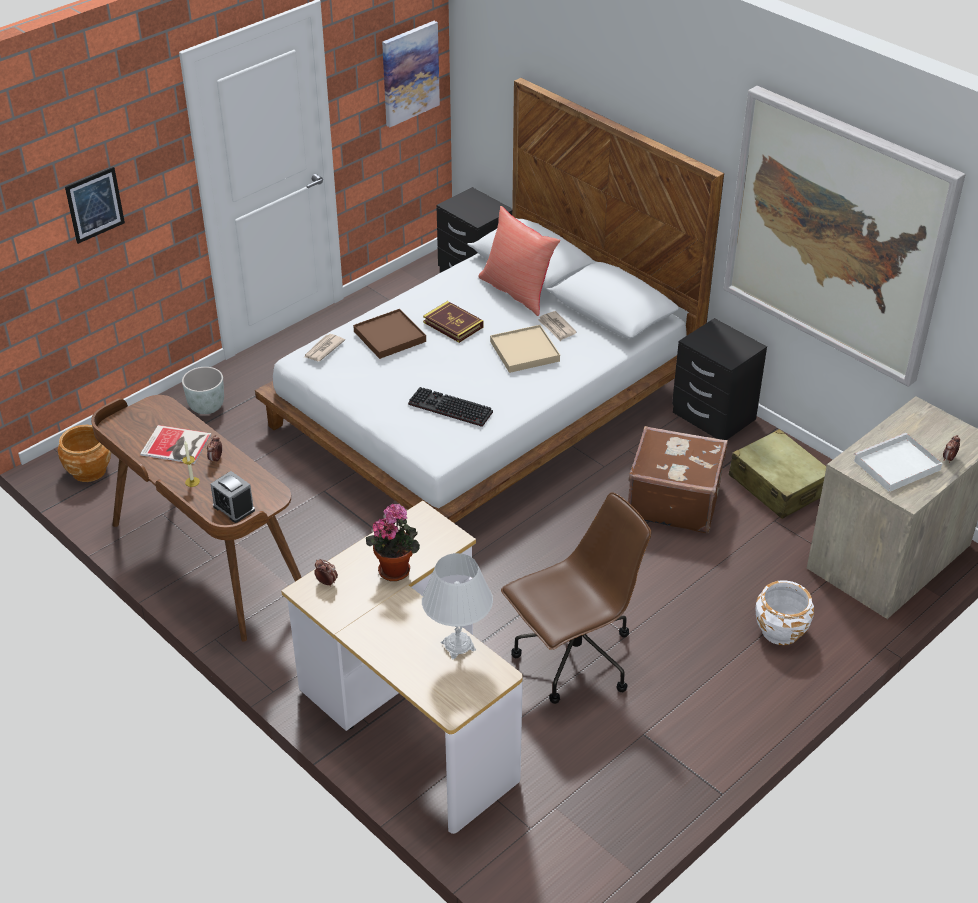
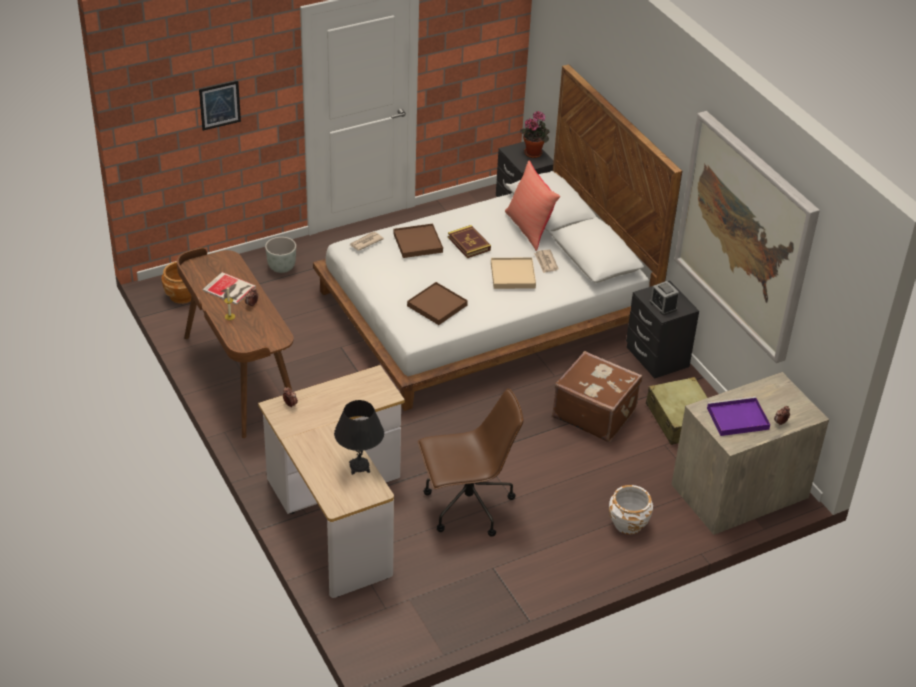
camera: 15 degrees right, 0 degrees up
alarm clock [210,471,255,523] -> alarm clock moved to [650,281,679,315]
potted plant [366,503,420,581] -> potted plant moved to [520,111,550,158]
picture [382,21,440,127] -> none
keyboard [408,387,493,427] -> brown tray [407,282,468,325]
white table lamp [422,553,493,660] -> black table lamp [334,400,384,475]
white tray [854,433,942,492] -> purple tray [707,396,770,436]

